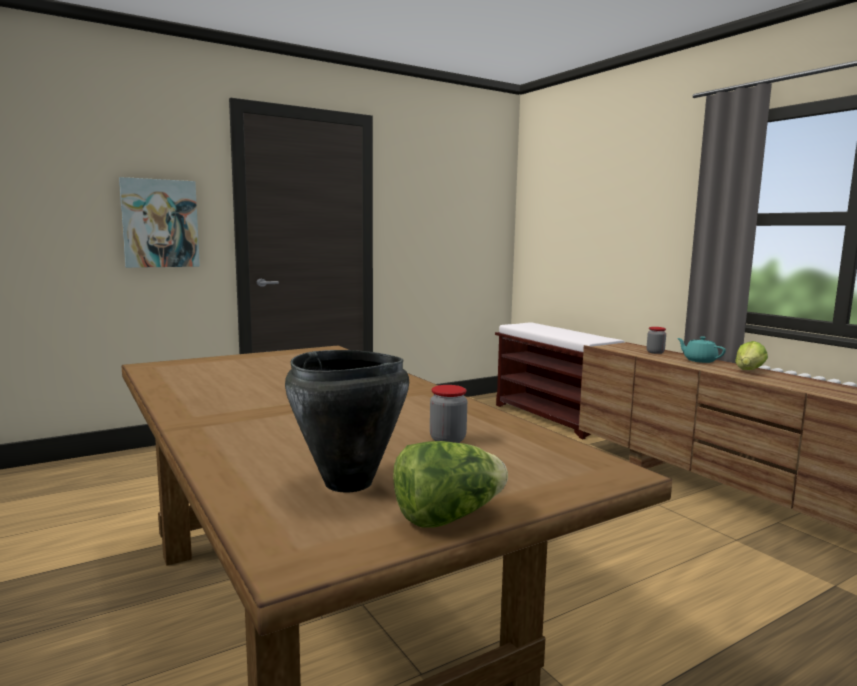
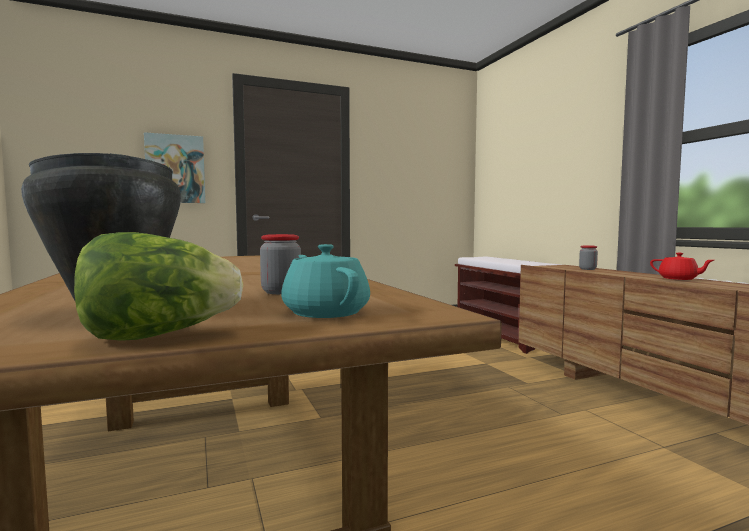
camera: 10 degrees right, 5 degrees down
turquoise teapot [677,336,726,363] -> turquoise teapot moved to [281,244,370,318]
lettuce [735,341,768,370] -> red teapot [650,253,714,280]

